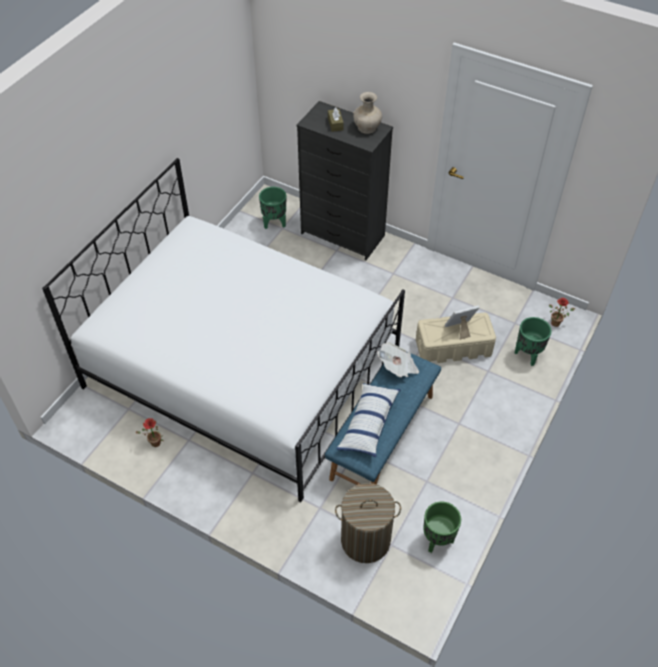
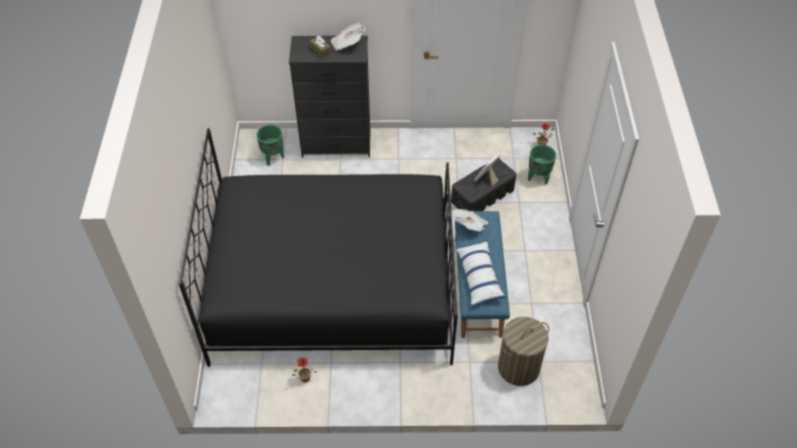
camera: 30 degrees left, 0 degrees up
white bed [42,158,405,502] -> black bed [179,128,458,367]
beige vase [353,92,382,134] -> newspaper [331,23,365,51]
beige storage box [416,313,496,363] -> black storage box [451,158,517,211]
green planter [423,502,461,553] -> none

